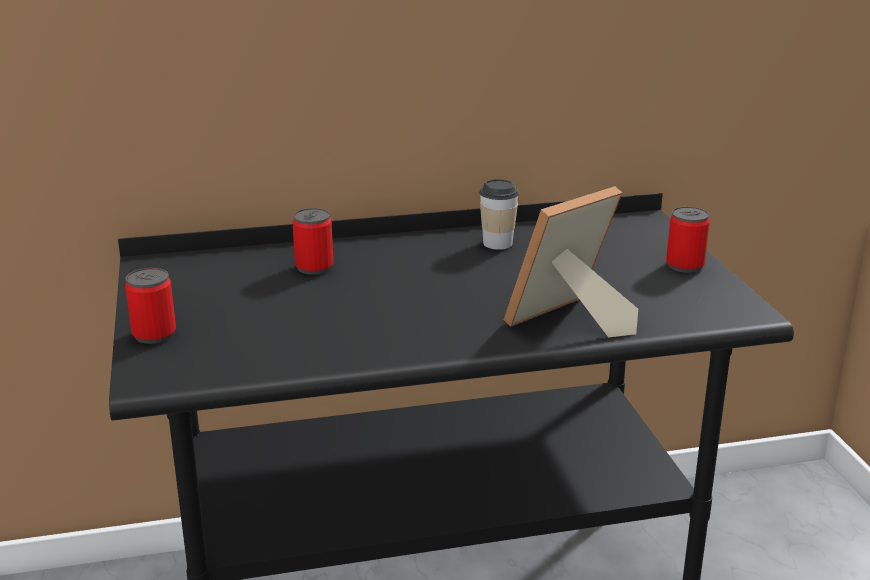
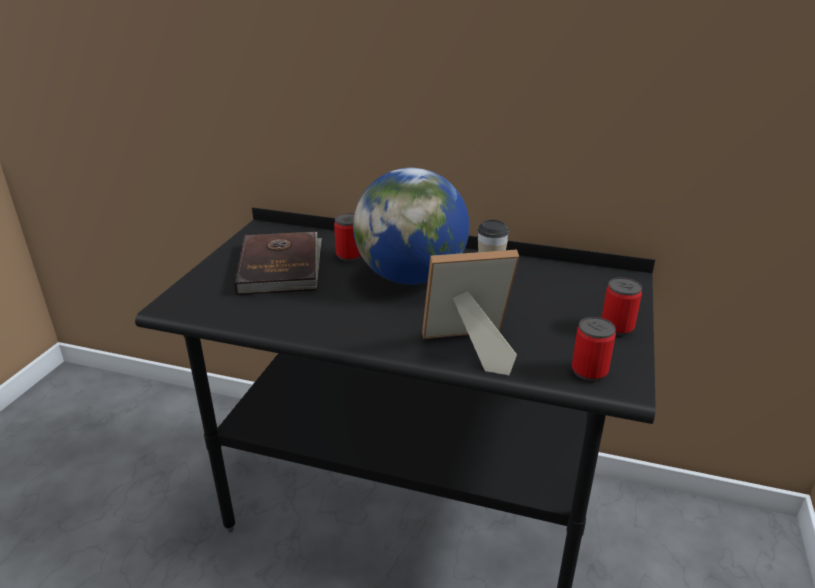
camera: 30 degrees right, 5 degrees up
can [125,268,176,344] -> can moved to [572,317,616,381]
none -> brown book [234,232,322,295]
none -> globe [353,168,469,285]

